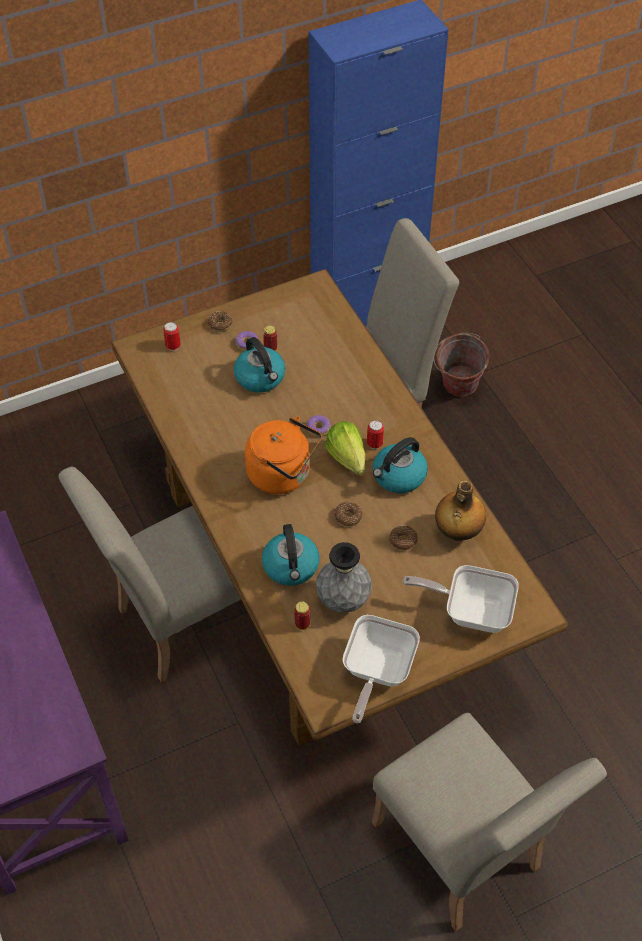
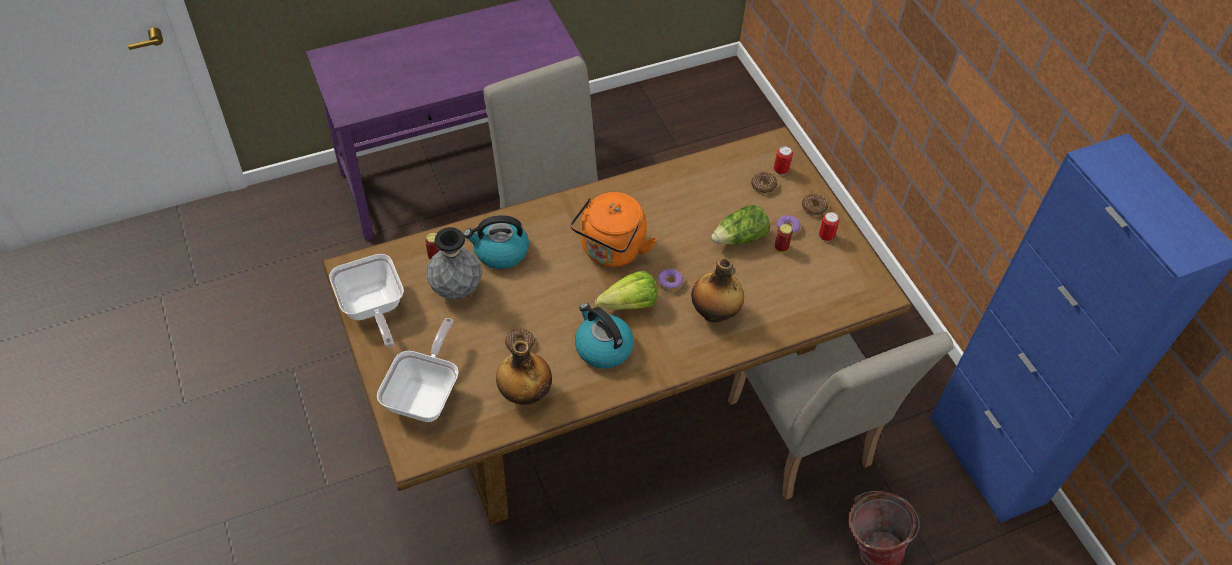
camera: 90 degrees right, 0 degrees up
kettle [234,337,285,393] -> lettuce [711,205,770,245]
donut [334,502,363,527] -> donut moved to [751,172,777,194]
frying pan [342,615,420,723] -> frying pan turned 135 degrees counterclockwise [329,254,404,347]
can [367,420,384,449] -> can moved to [819,212,840,242]
beige chair [372,713,607,932] -> none
none -> bottle [691,257,744,323]

